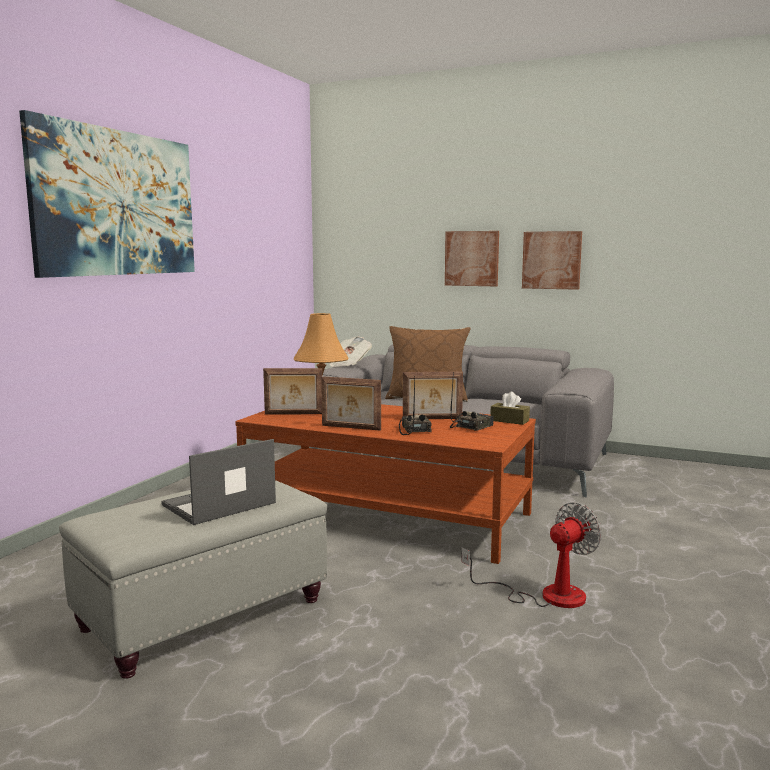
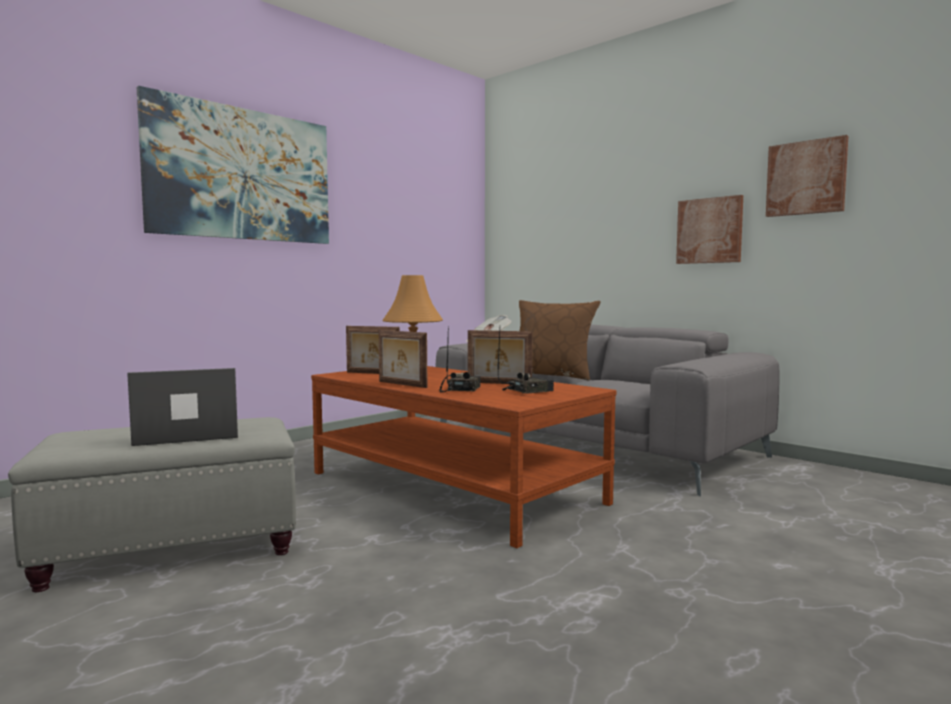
camera: 20 degrees right, 5 degrees down
picture [445,231,499,286] -> picture moved to [766,135,848,217]
fan [461,502,602,608] -> none
brown tissue box [490,392,530,425] -> none

